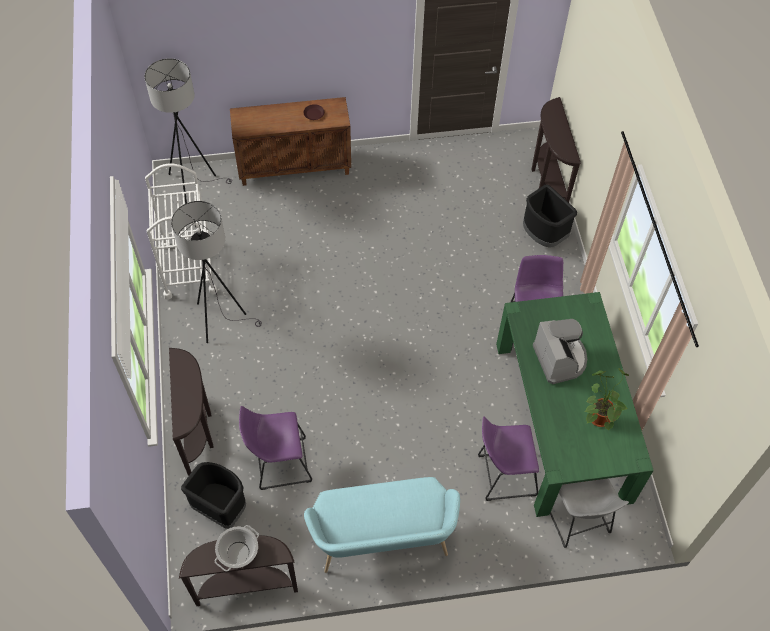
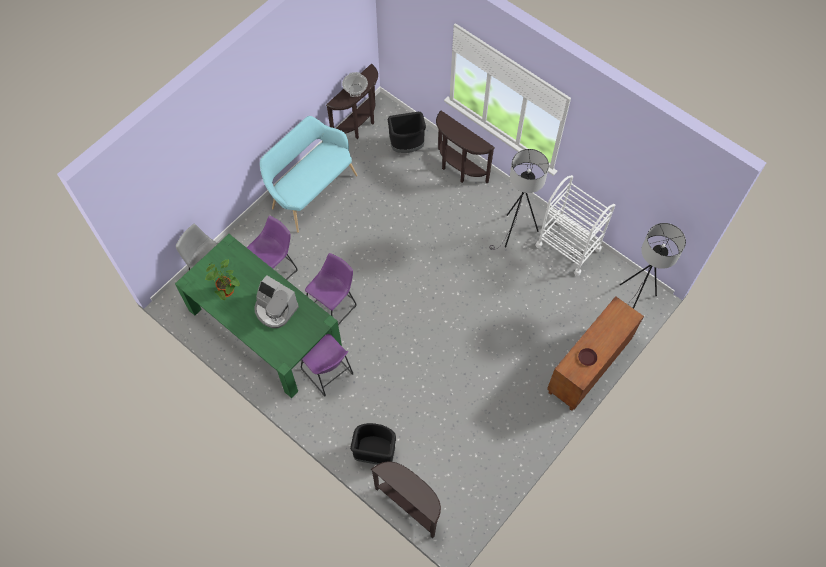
camera: 140 degrees right, 5 degrees up
purple stool [239,406,312,490] -> purple stool moved to [305,253,356,325]

